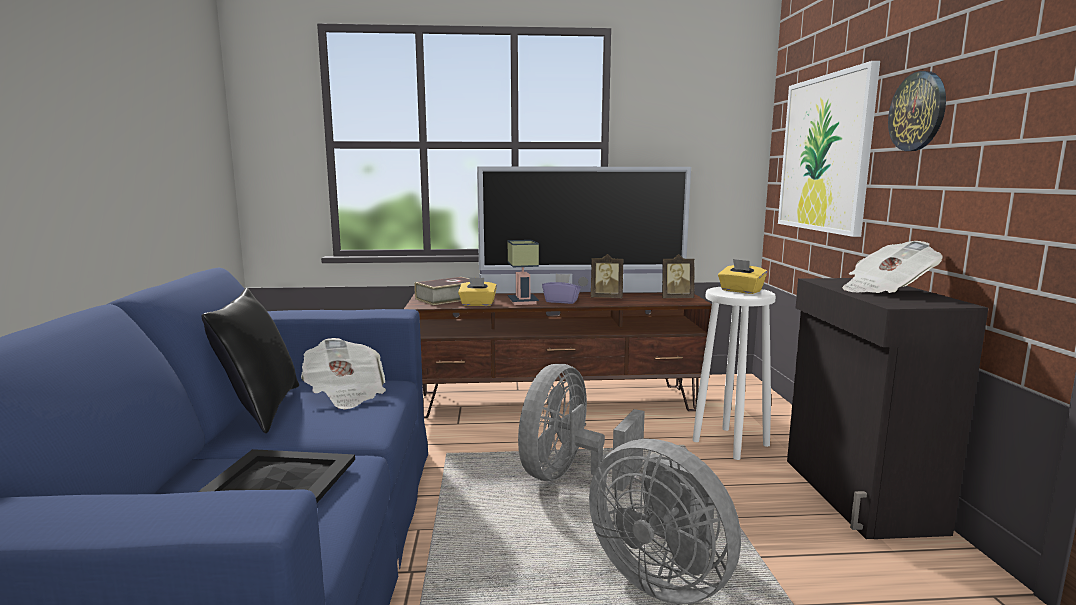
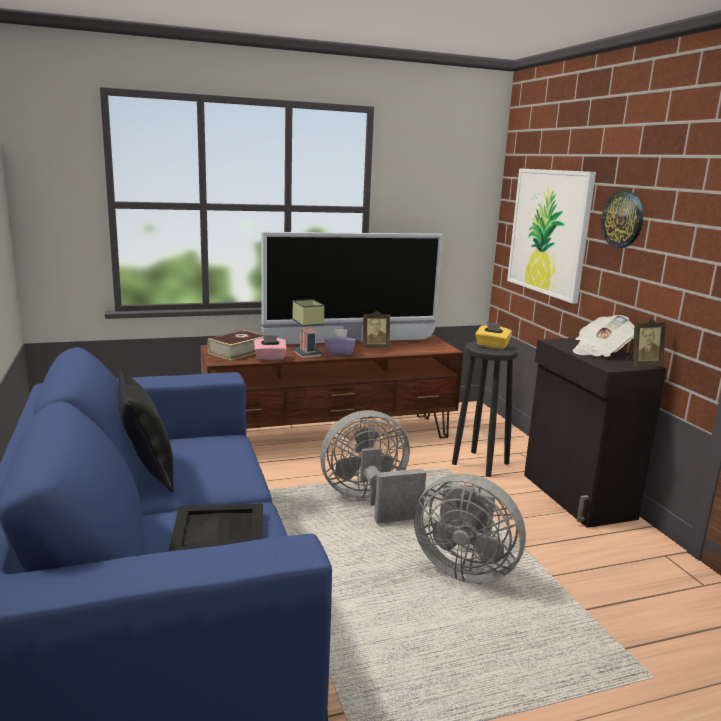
camera: 15 degrees left, 5 degrees up
newspaper [301,338,386,410] -> none
yellow tissue box [458,277,497,306] -> pink tissue box [254,335,287,360]
grey fan [518,364,645,491] -> grey fan turned 60 degrees clockwise [320,410,426,524]
picture frame [662,254,695,298] -> picture frame moved to [626,317,666,367]
white stool [693,287,776,460] -> black stool [452,341,519,477]

